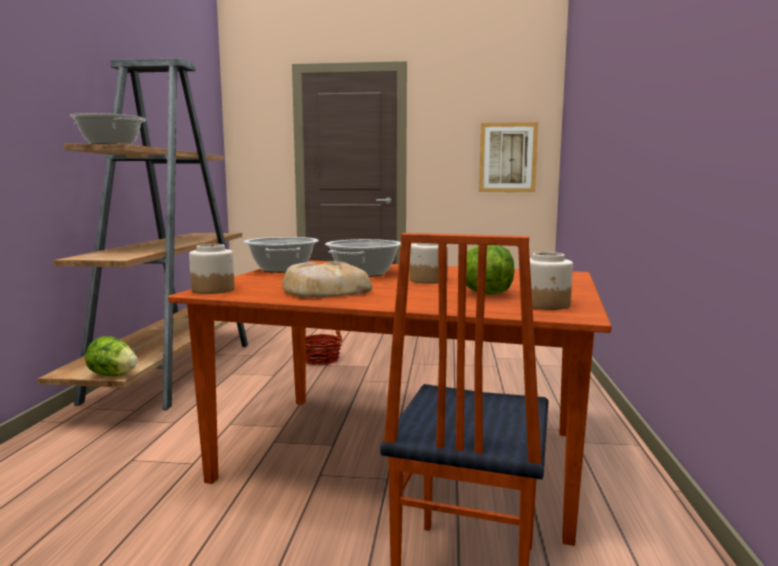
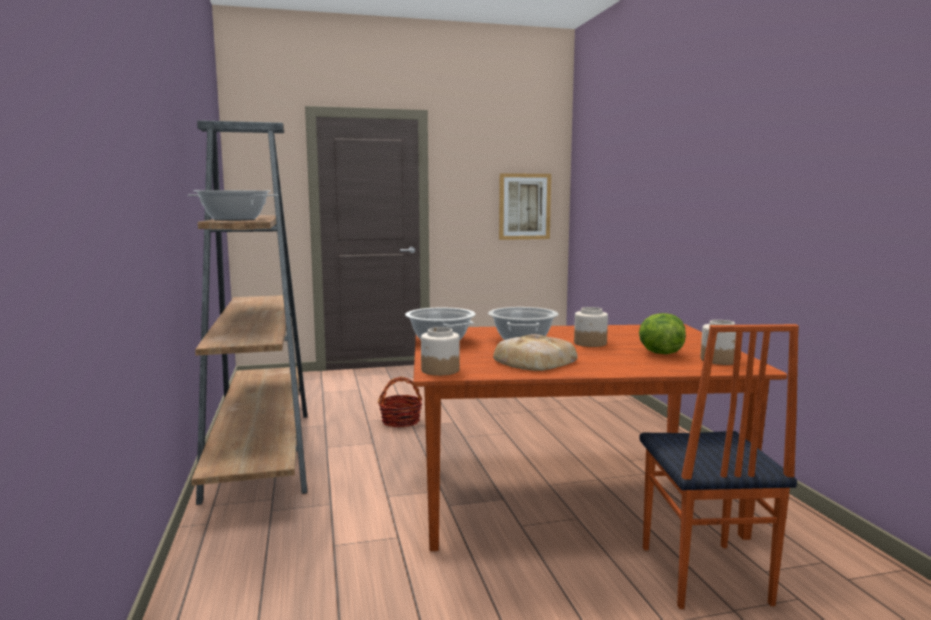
camera: 20 degrees left, 0 degrees up
lettuce [85,336,138,376] -> none

